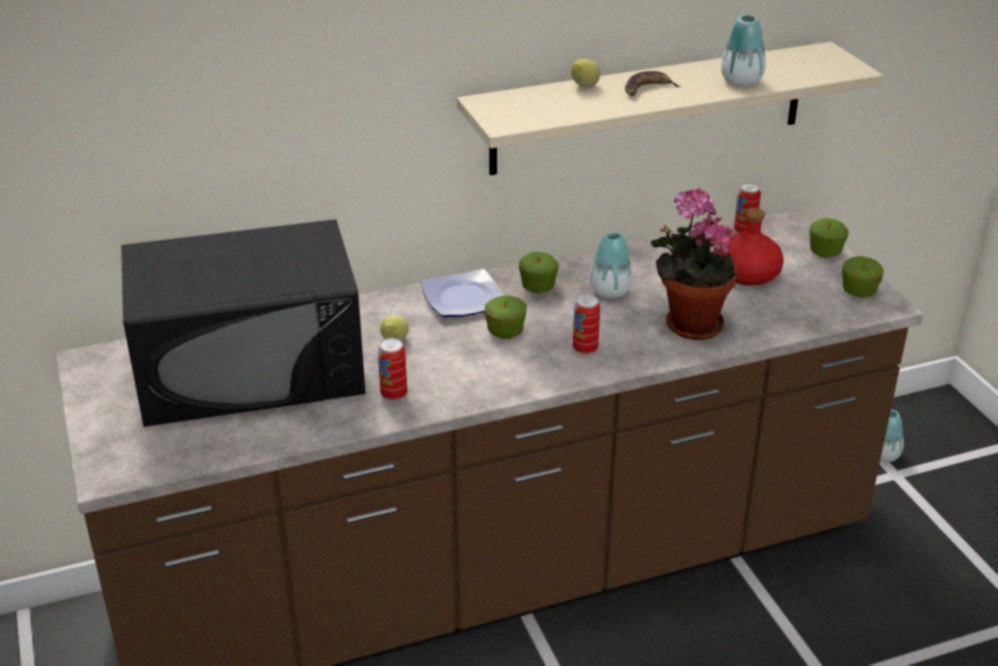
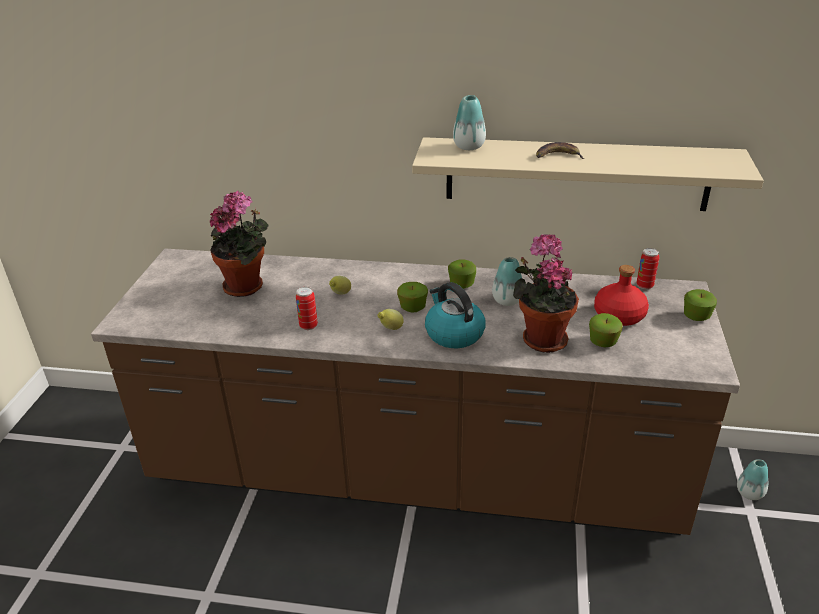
camera: 30 degrees right, 0 degrees up
black microwave [121,219,365,427] -> potted plant [210,191,269,297]
plate [421,269,504,317] -> none
lemon [571,59,600,87] -> lemon moved to [378,309,404,330]
can [573,295,600,355] -> kettle [425,282,486,348]
vase [721,14,766,87] -> vase moved to [453,95,486,150]
apple [842,256,884,298] -> apple moved to [589,313,623,347]

